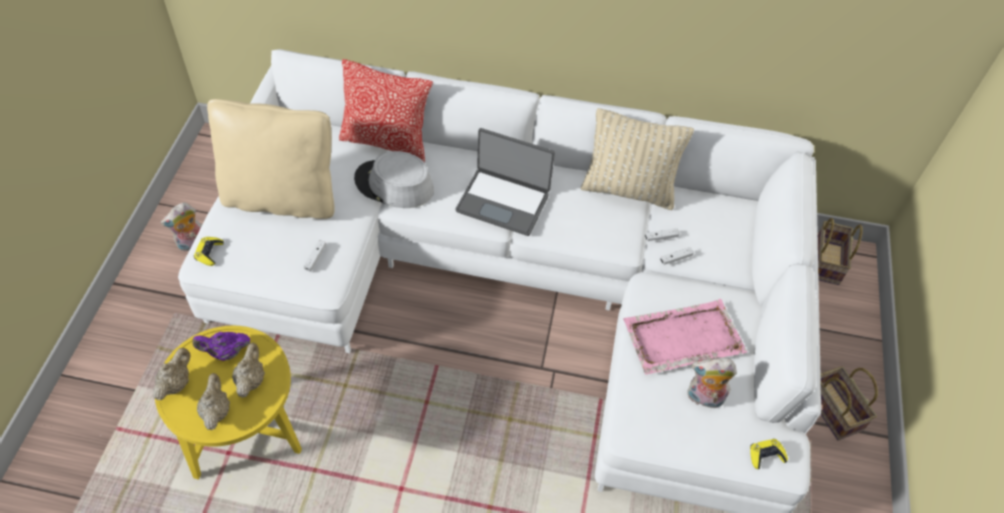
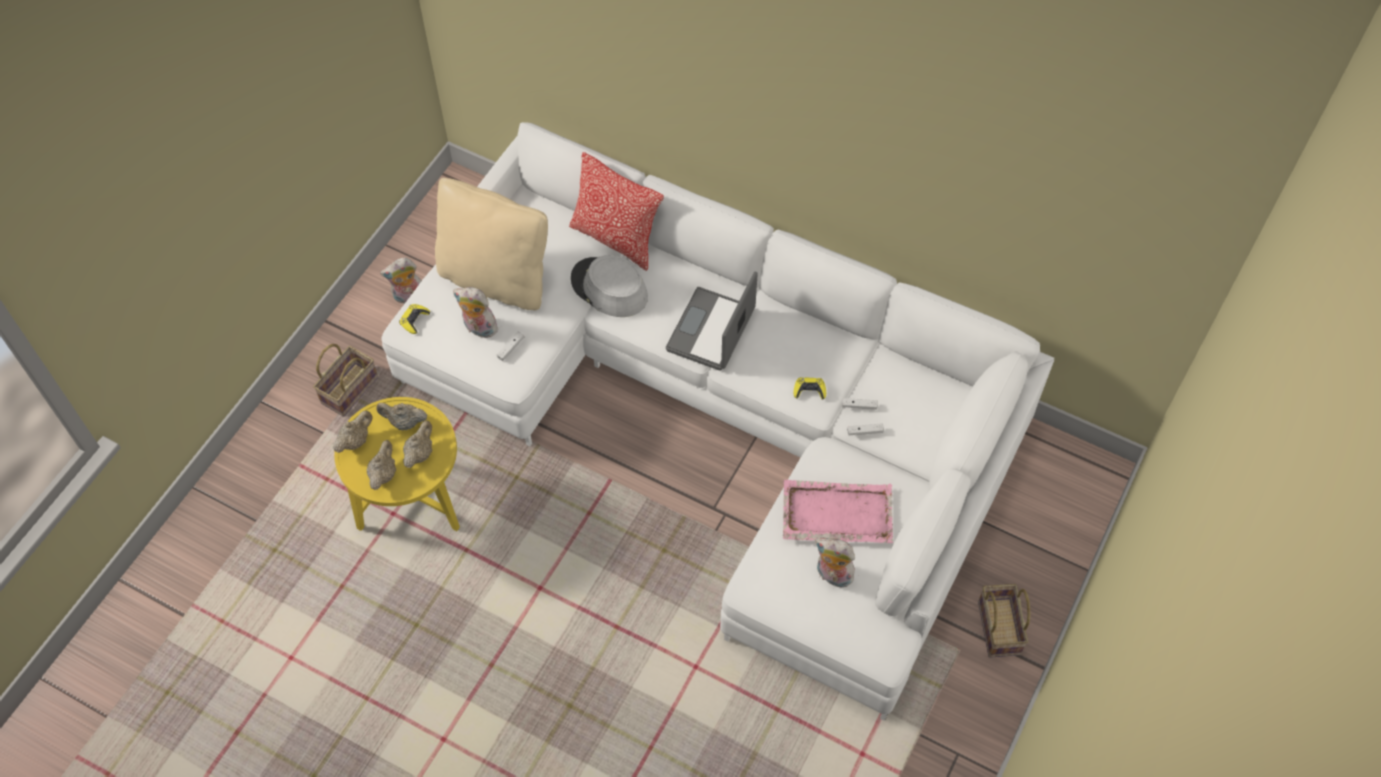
camera: 20 degrees right, 5 degrees up
purple teapot [192,332,250,361] -> beige teapot [376,403,427,430]
laptop [455,128,555,236] -> laptop turned 75 degrees clockwise [666,272,758,370]
beige pillow [581,108,694,210] -> none
yellow game controller [750,439,788,469] -> yellow game controller moved to [794,377,826,400]
basket [818,218,863,285] -> basket moved to [313,344,378,417]
none -> plush toy [453,287,498,338]

